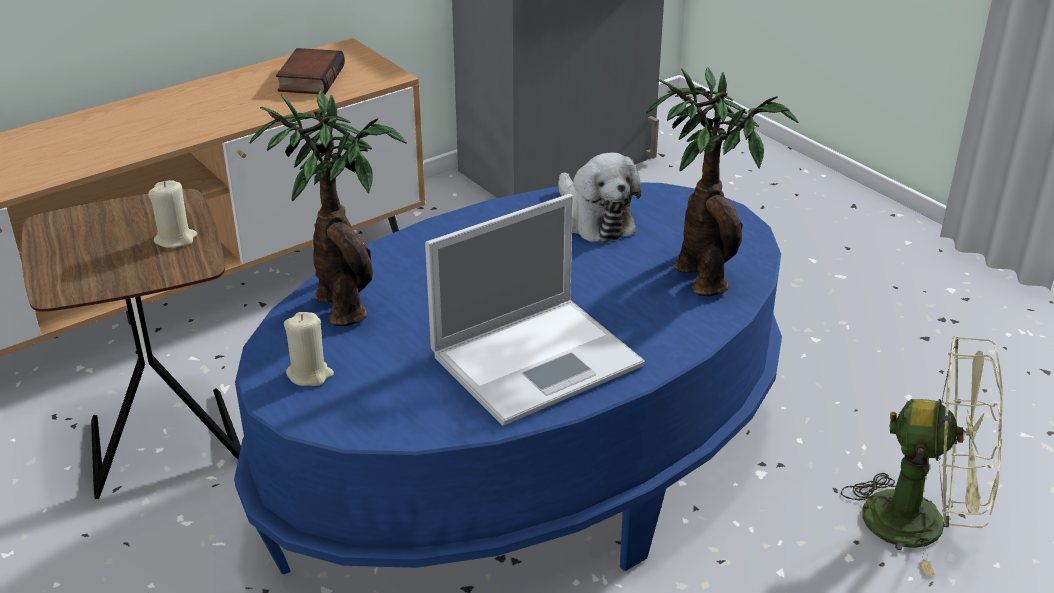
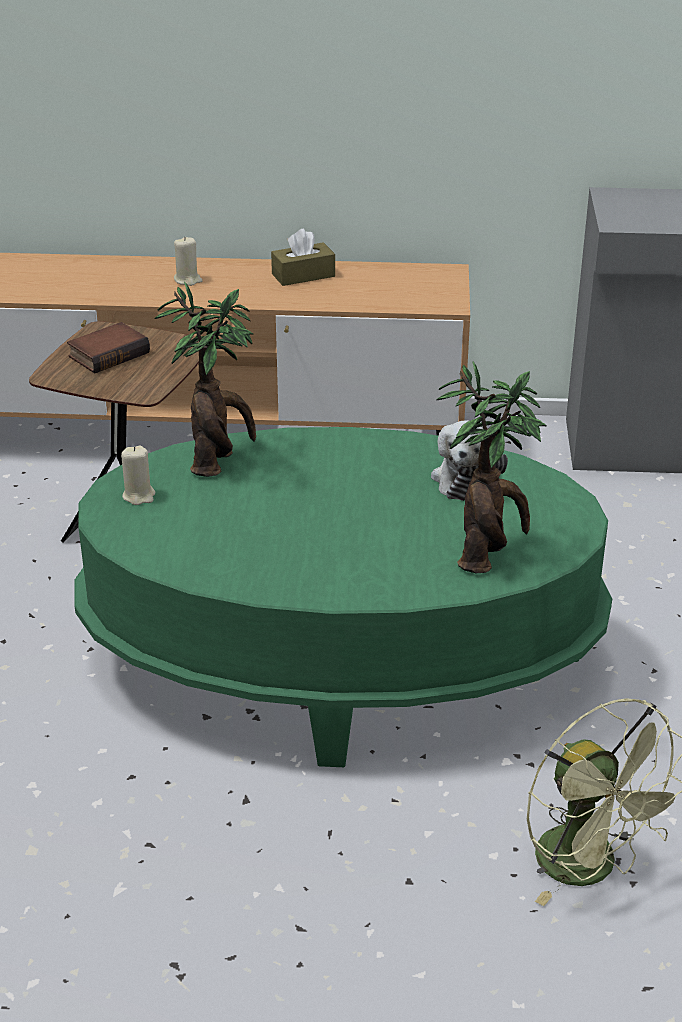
camera: 40 degrees right, 0 degrees up
beige candle [148,180,197,248] -> beige candle moved to [174,237,203,286]
blue coffee table [234,182,782,574] -> green coffee table [74,427,612,767]
book [276,48,345,94] -> book moved to [67,322,150,373]
laptop [425,194,645,426] -> none
none -> brown tissue box [271,229,335,286]

